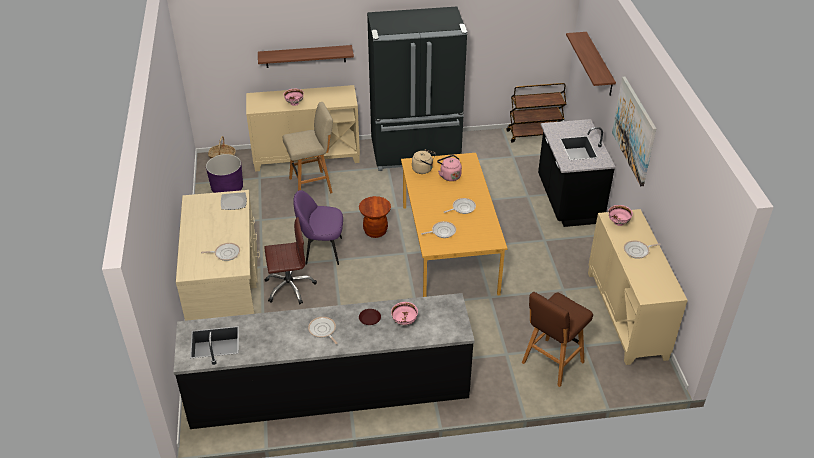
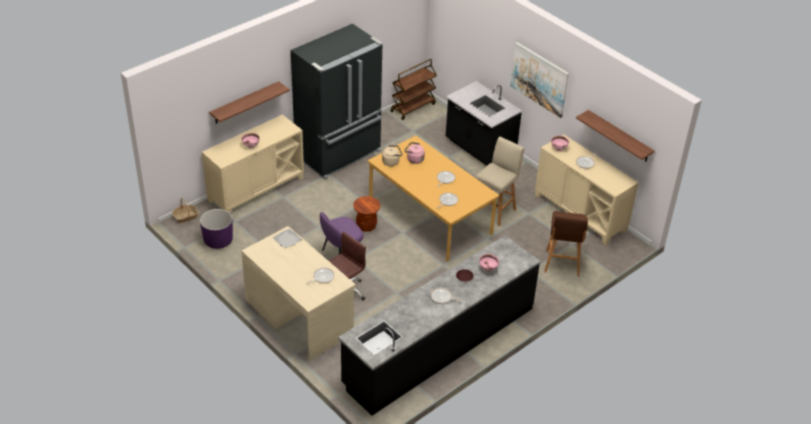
camera: 35 degrees left, 0 degrees up
beige stool [283,102,333,193] -> beige stool moved to [475,137,524,226]
shelf [566,32,616,96] -> shelf moved to [576,110,655,161]

